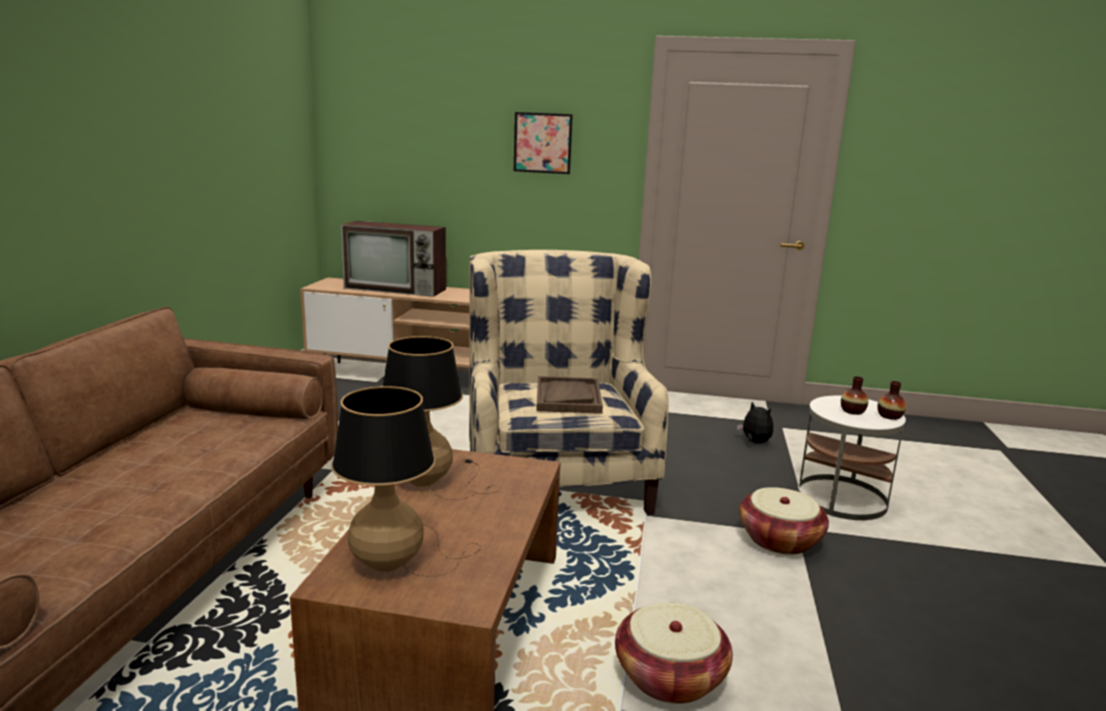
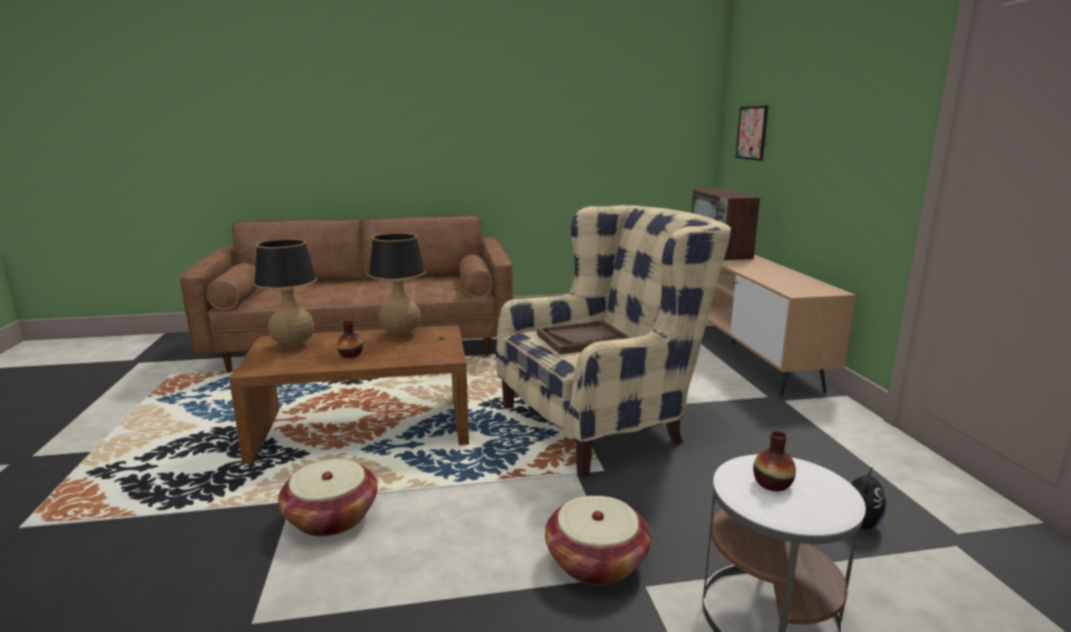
camera: 70 degrees right, 0 degrees up
picture [514,112,573,174] -> picture moved to [736,106,768,161]
vase [877,381,906,420] -> vase moved to [337,321,363,358]

